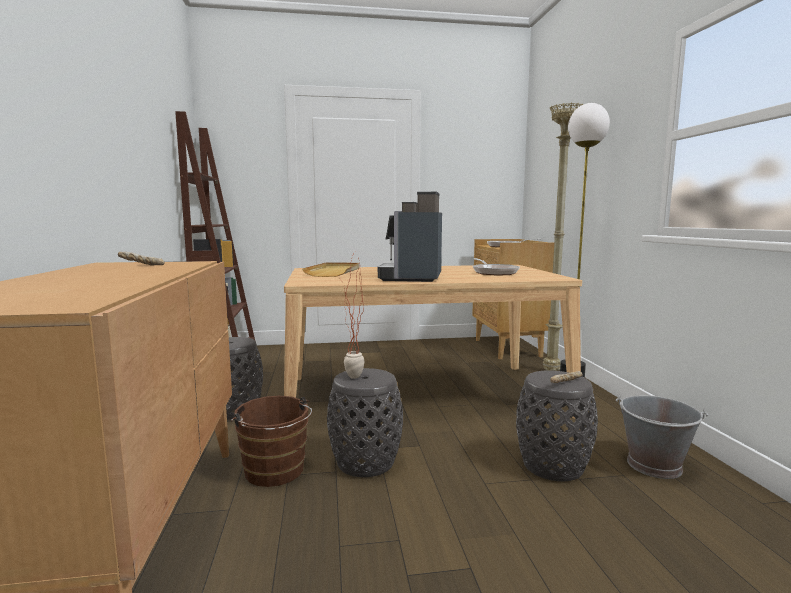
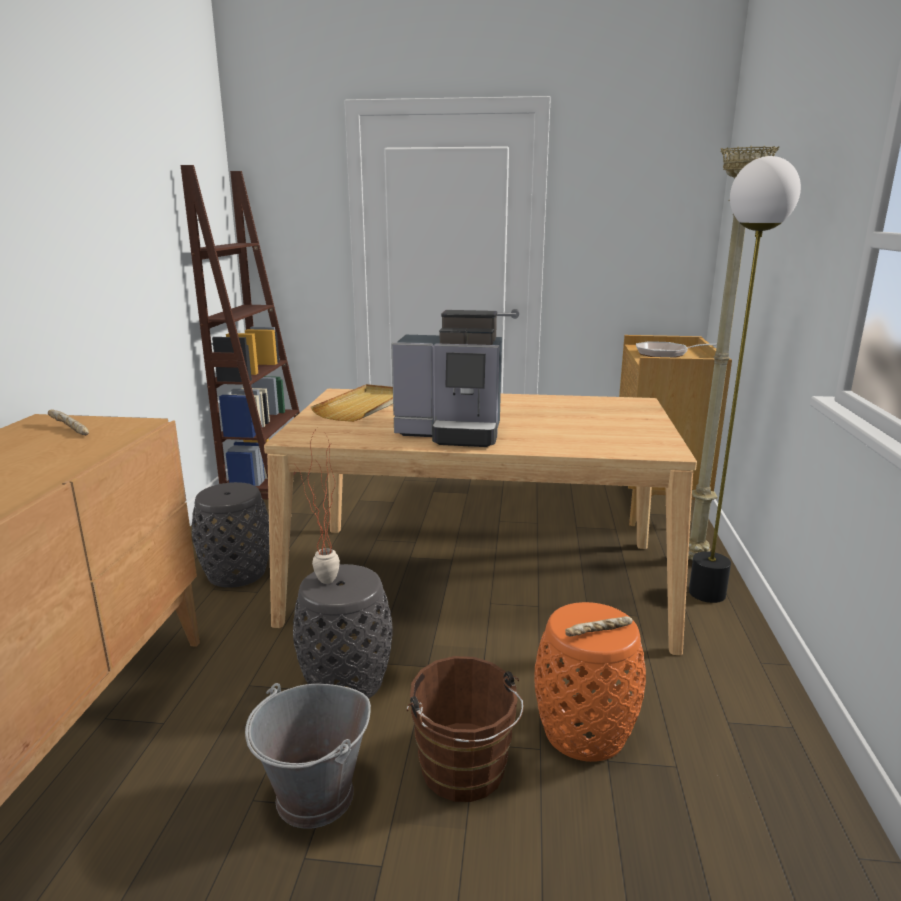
camera: 15 degrees right, 10 degrees up
brown bucket [231,396,312,487] -> brown bucket moved to [407,656,524,802]
coffee machine [378,192,442,282] -> coffee machine turned 105 degrees counterclockwise [391,310,502,447]
frying pan [473,258,520,276] -> none
grey stool [516,370,598,481] -> orange stool [534,602,646,762]
grey bucket [616,396,708,479] -> grey bucket moved to [245,683,371,829]

